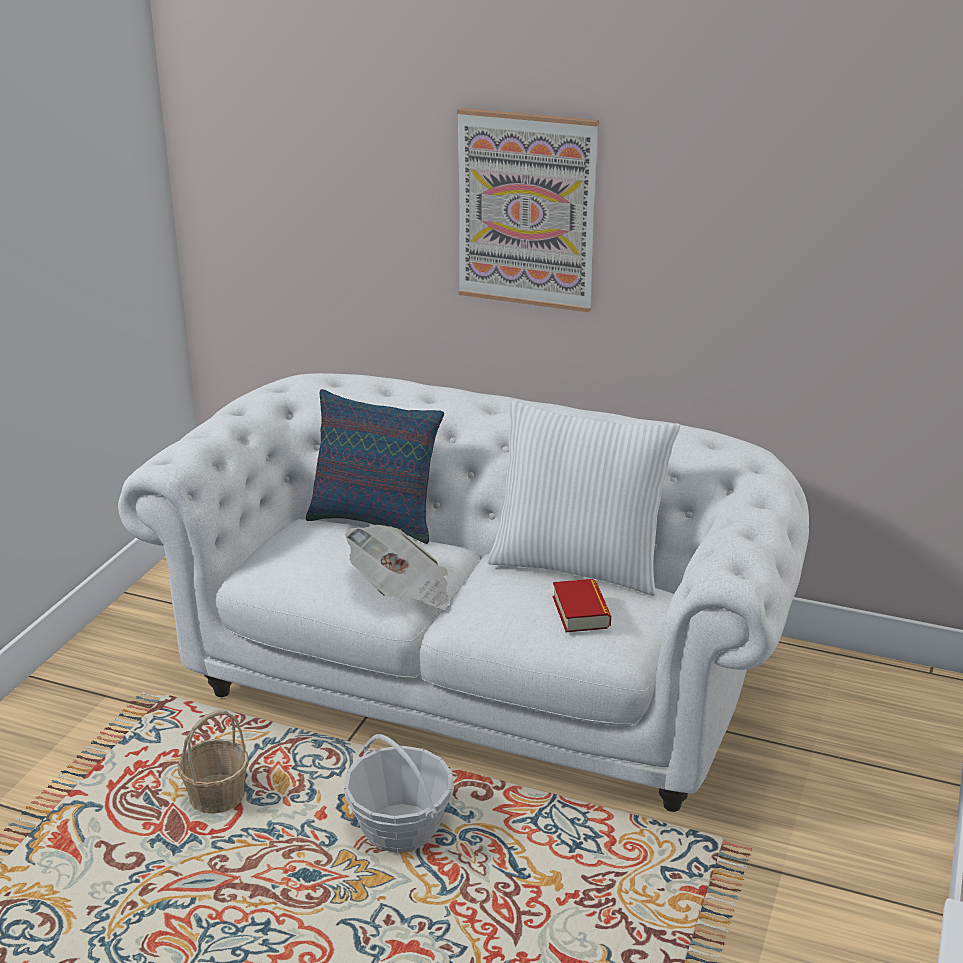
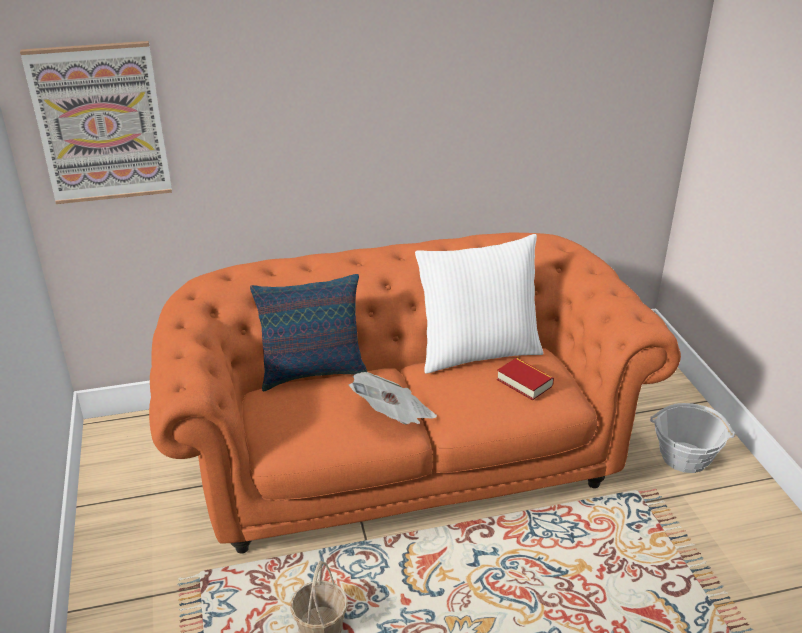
camera: 35 degrees left, 5 degrees up
white sofa [118,373,809,812] -> orange sofa [149,233,681,554]
basket [344,734,454,853] -> basket moved to [650,403,735,473]
picture [457,108,599,313] -> picture moved to [20,41,172,204]

